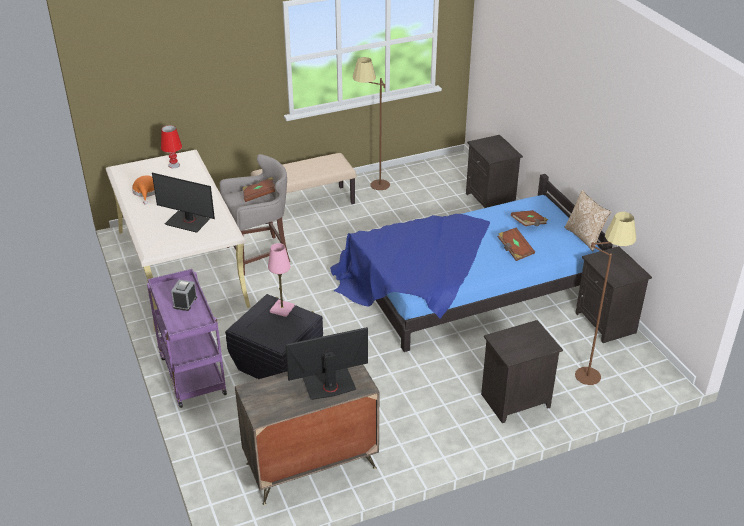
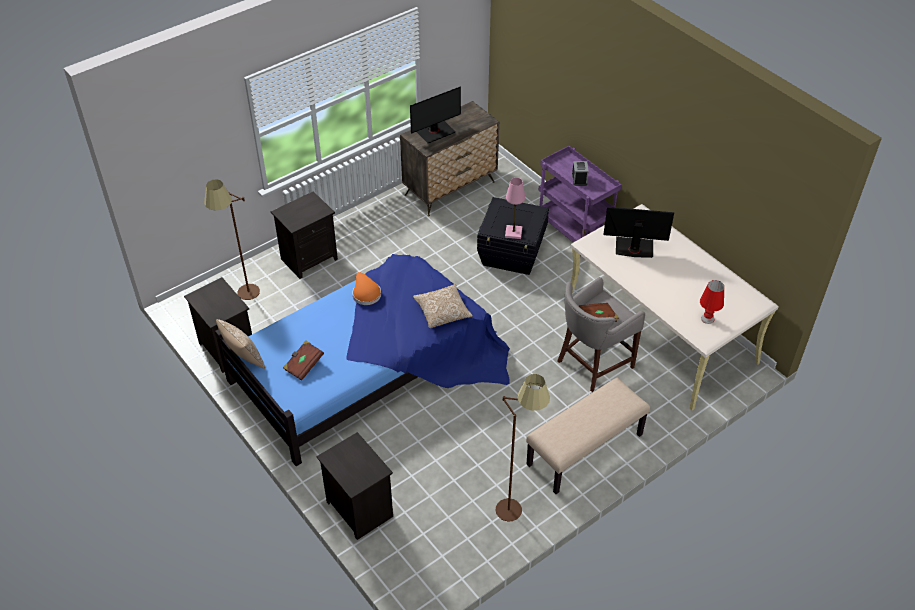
camera: 165 degrees right, 10 degrees up
orange hat [132,175,155,205] -> orange hat moved to [352,272,381,305]
brown book [498,228,535,261] -> none
none -> pillow [413,284,473,329]

